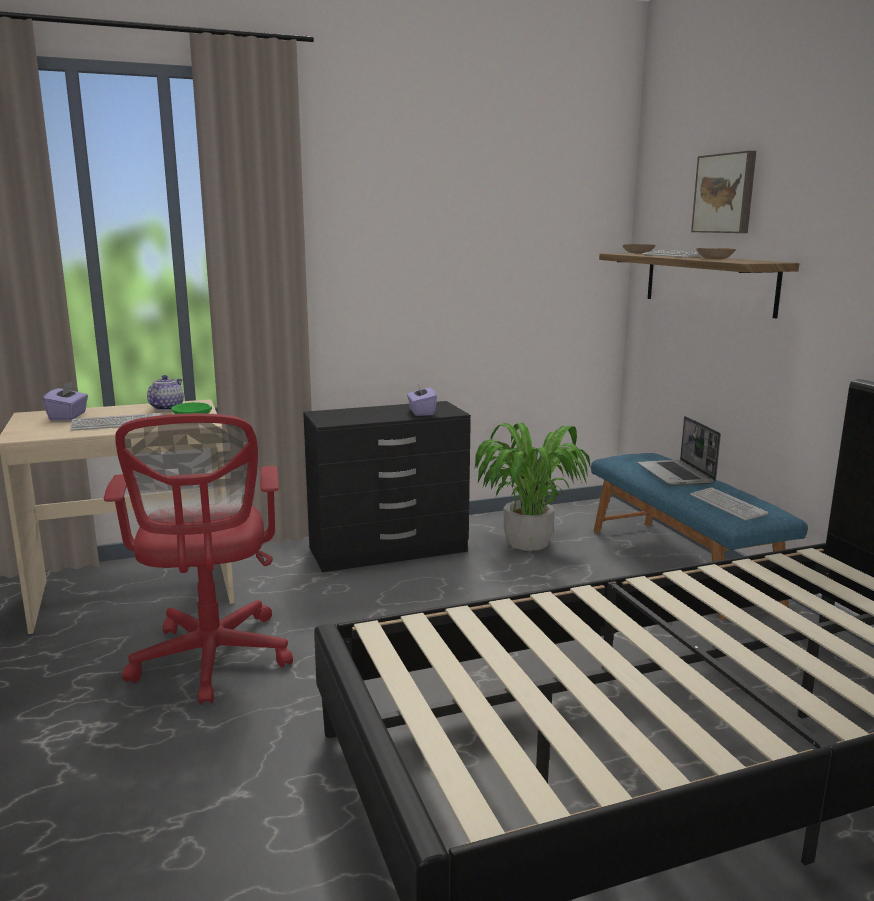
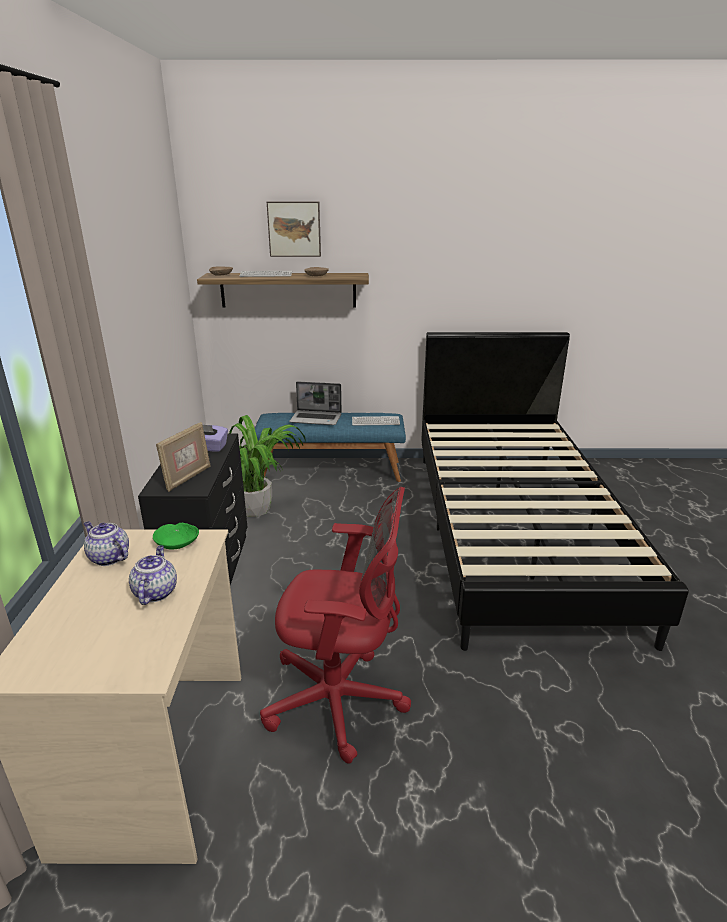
camera: 70 degrees left, 10 degrees up
purple tissue box [43,380,88,420] -> none
keyboard [70,413,162,431] -> teapot [129,546,177,605]
none -> picture frame [156,422,211,492]

